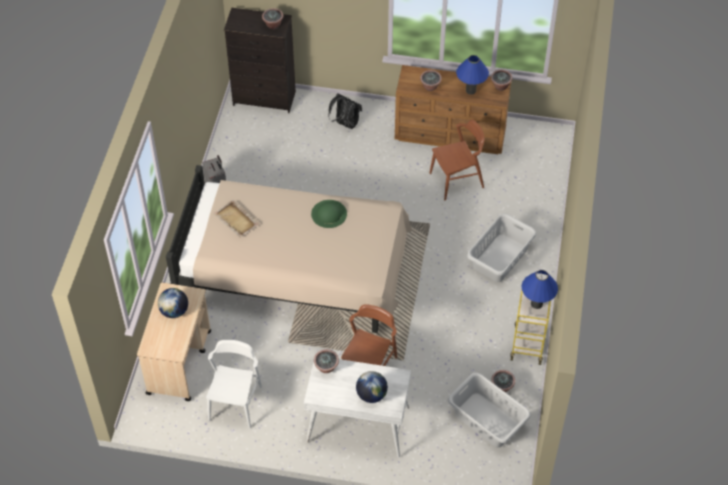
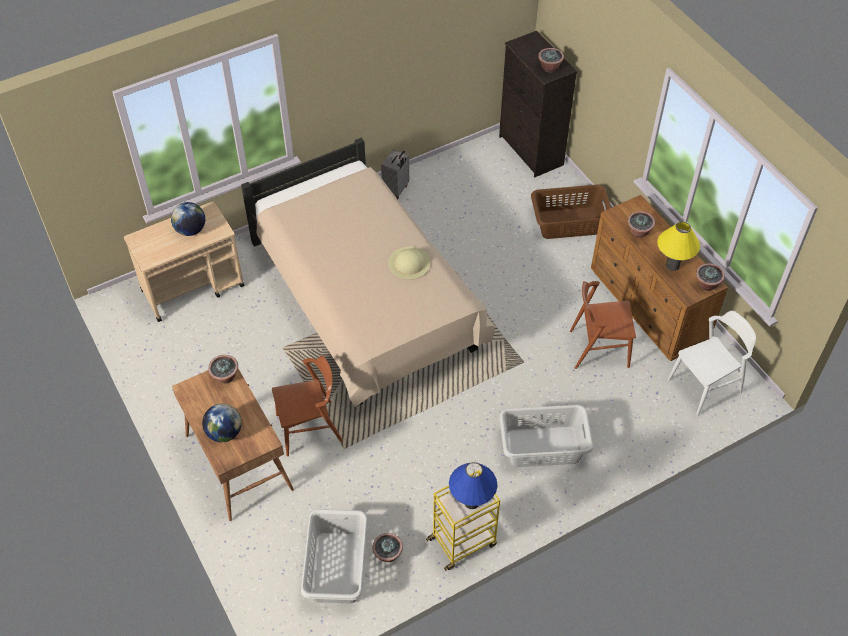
camera: 50 degrees right, 0 degrees up
white chair [206,340,262,428] -> white chair moved to [668,311,756,416]
beige tray [213,200,260,237] -> none
white desk [304,359,411,458] -> brown desk [172,369,294,521]
green hat [311,200,347,228] -> beige hat [388,246,431,280]
black backpack [328,93,362,129] -> brown laundry basket [531,184,611,239]
brown chair [429,119,485,201] -> brown chair turned 150 degrees clockwise [570,281,636,369]
blue table lamp [456,55,489,95] -> yellow table lamp [657,222,700,271]

